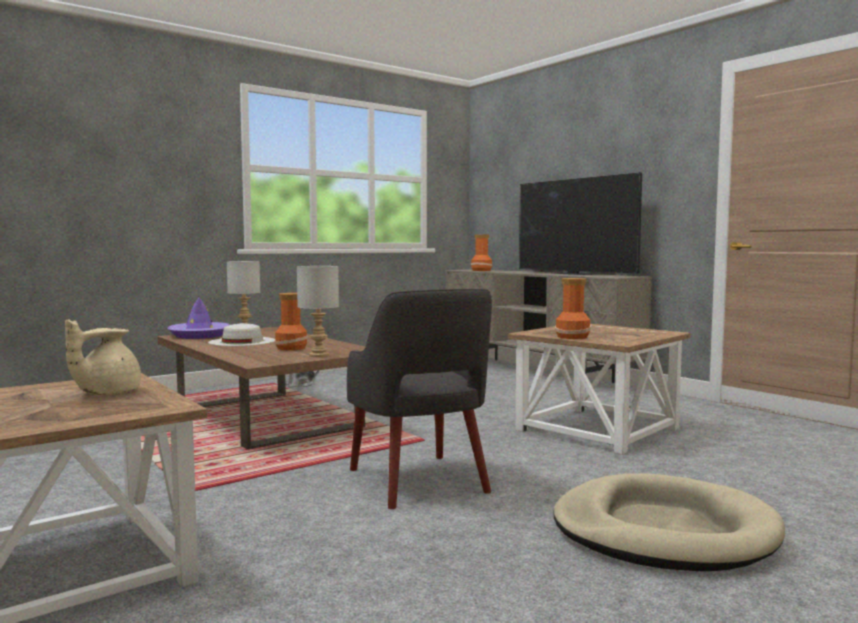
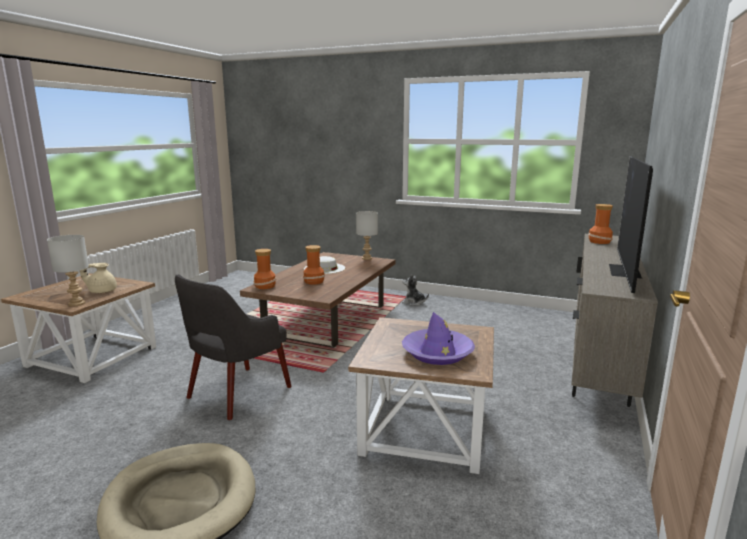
camera: 60 degrees right, 10 degrees up
purple hat [167,297,230,339] -> purple hat moved to [402,312,475,365]
grey table lamp [297,266,339,357] -> grey table lamp moved to [47,235,89,307]
vase [555,278,591,339] -> vase moved to [253,249,276,289]

